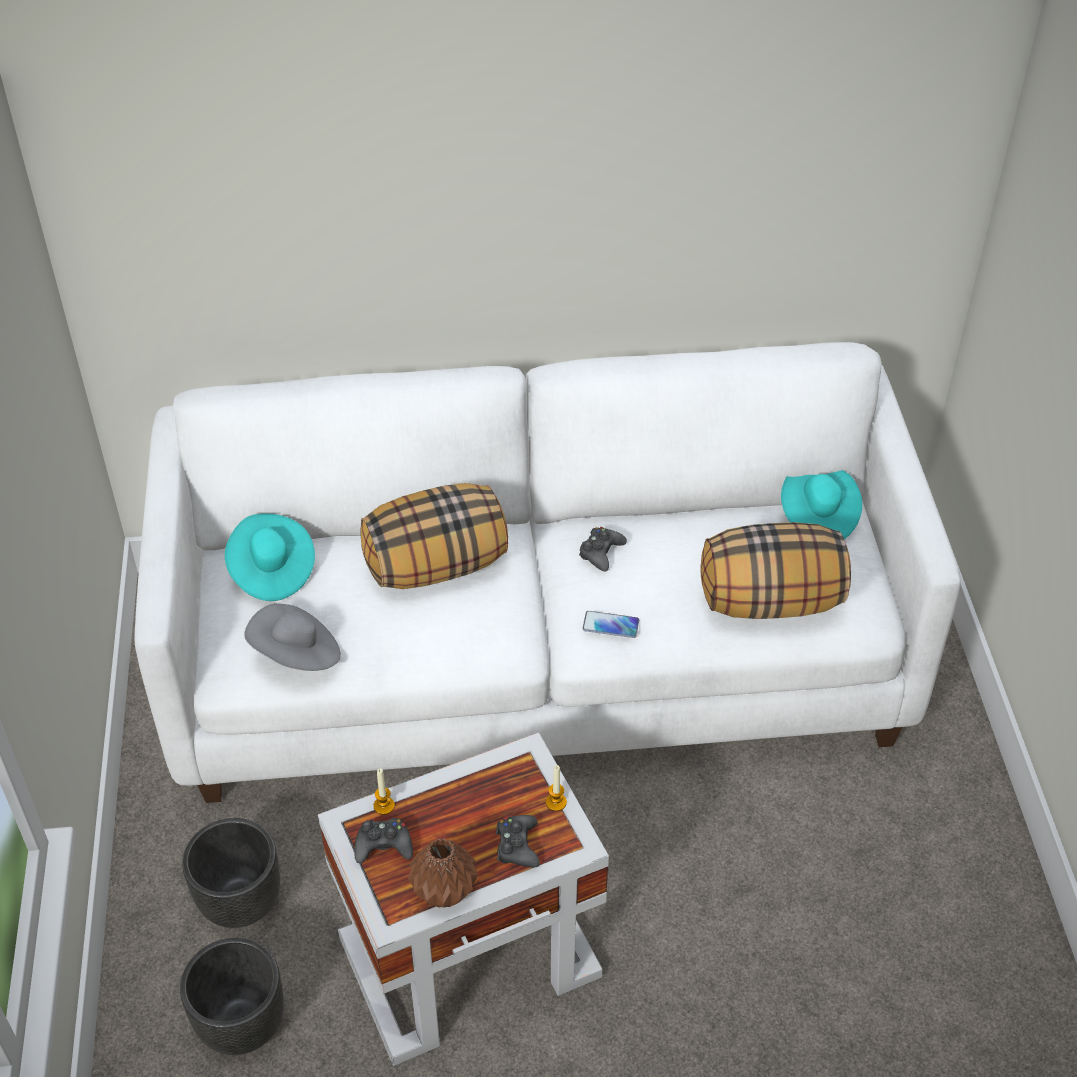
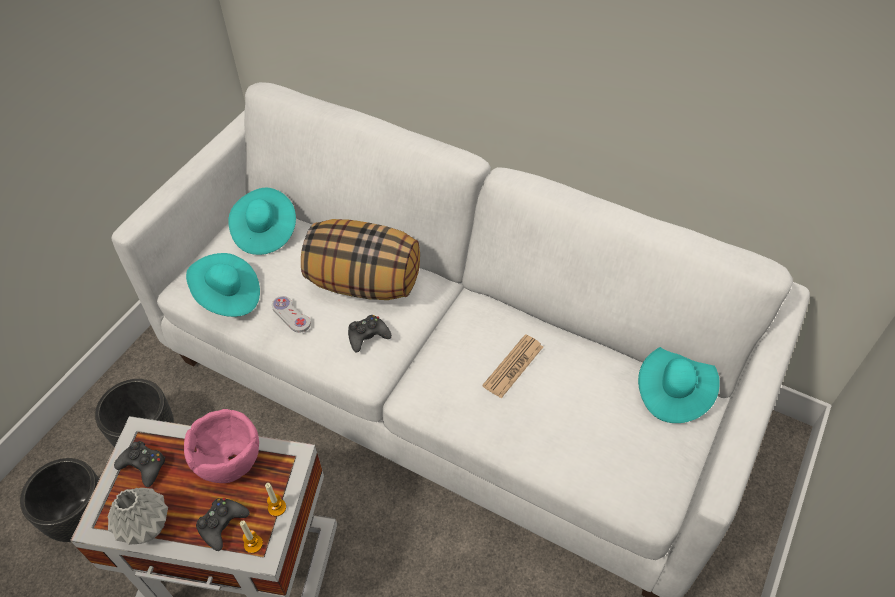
camera: 35 degrees right, 5 degrees up
grey hat [244,603,341,671] -> turquoise hat [186,253,260,317]
candle [373,768,395,815] -> candle moved to [240,520,263,553]
brown vase [408,838,478,908] -> grey vase [107,488,168,545]
black game controller [579,527,627,571] -> black game controller moved to [348,315,392,353]
phone [582,611,639,638] -> none
pillow [700,522,851,619] -> none
none -> pink bowl [184,409,259,483]
none -> white game controller [272,296,311,333]
none -> newspaper [482,334,543,398]

